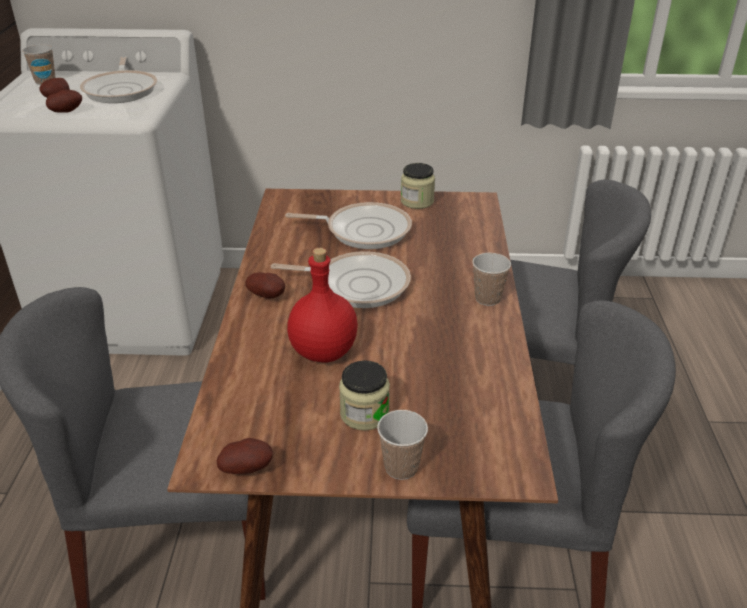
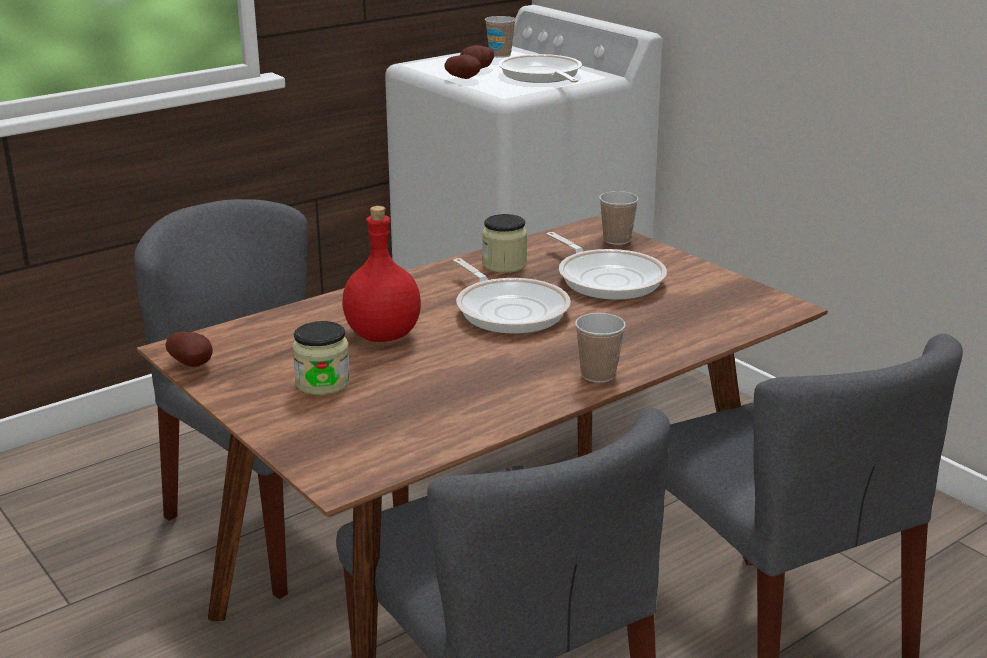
camera: 50 degrees right, 10 degrees down
frying pan [80,57,157,103] -> frying pan turned 120 degrees clockwise [498,54,582,83]
potato [245,272,285,298] -> none
cup [377,410,428,480] -> cup moved to [599,191,639,245]
jar [401,163,435,209] -> jar moved to [482,214,527,273]

